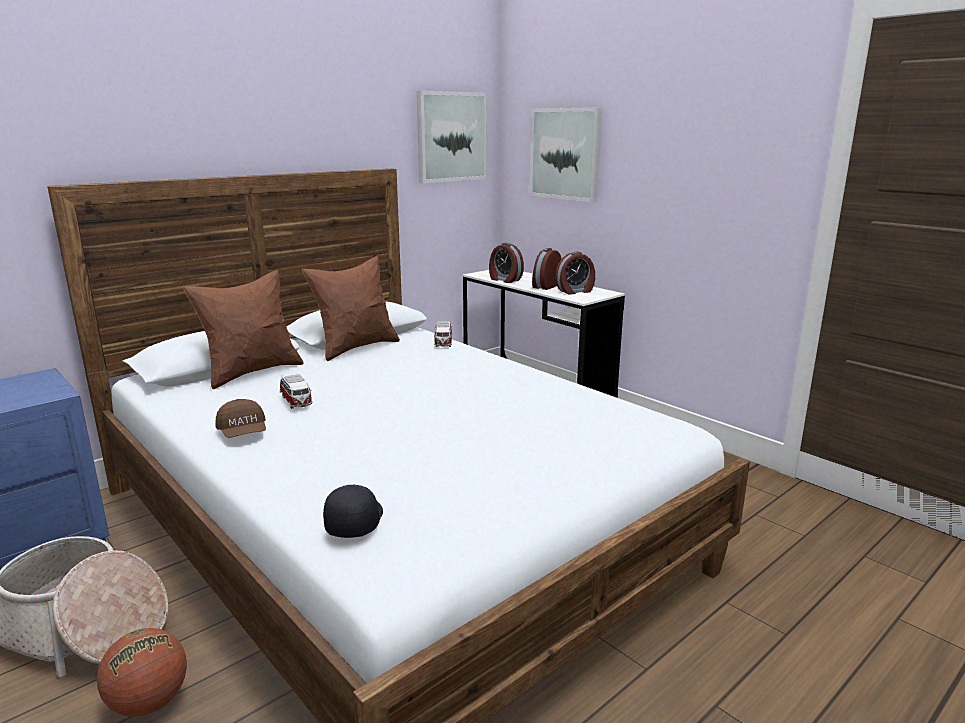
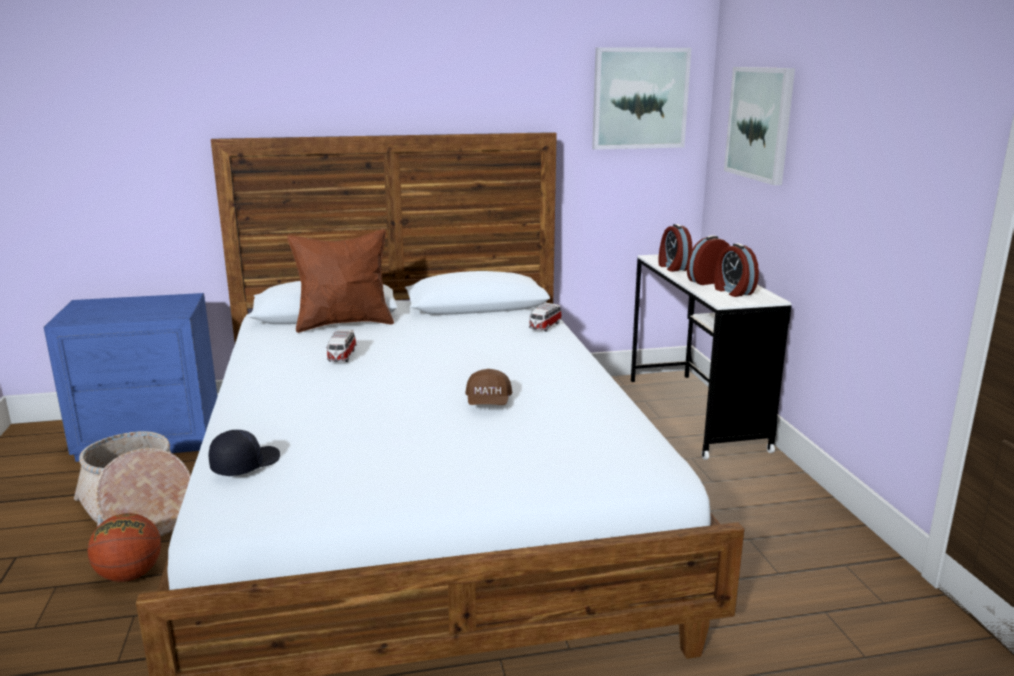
camera: 30 degrees right, 0 degrees up
brown cap [215,399,266,438] -> brown cap moved to [465,369,512,405]
brown pillow [302,256,400,361] -> none
alarm clock [555,252,595,295] -> alarm clock turned 60 degrees clockwise [714,244,759,297]

